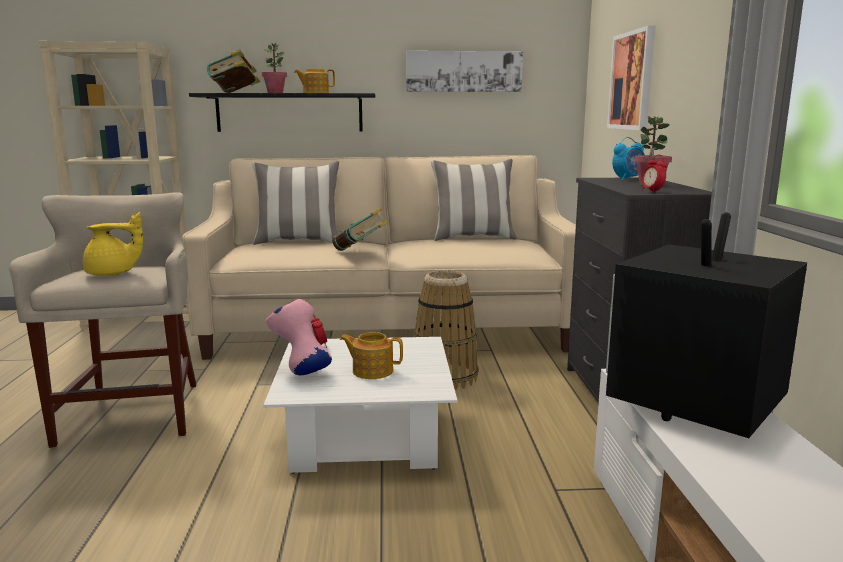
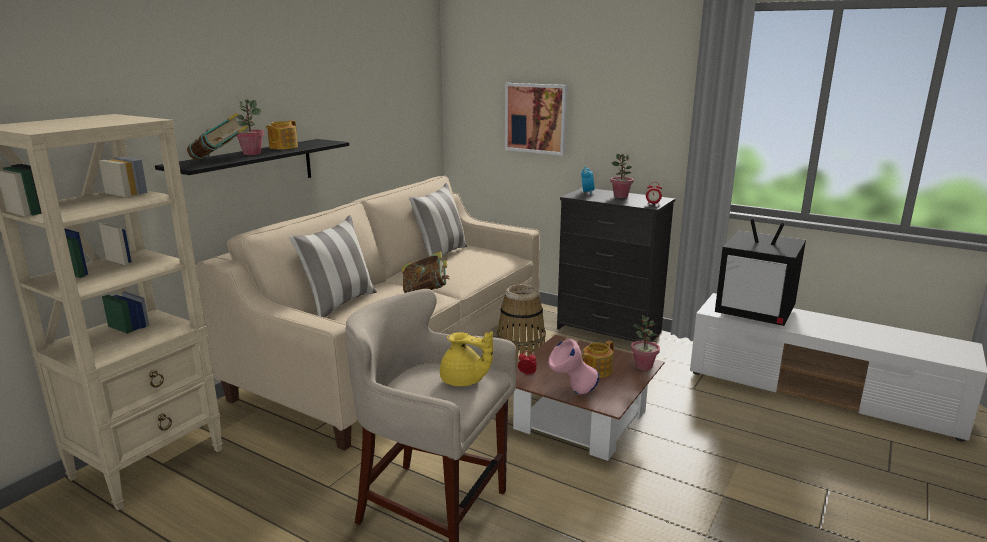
camera: 55 degrees left, 5 degrees up
yellow teapot [83,212,143,276] -> yellow teapot turned 90 degrees clockwise [440,332,493,386]
white coffee table [263,337,457,474] -> brown coffee table [513,335,665,461]
picture [406,51,523,92] -> none
television [606,212,807,438] -> television turned 45 degrees counterclockwise [715,219,806,326]
none -> potted plant [631,315,660,371]

